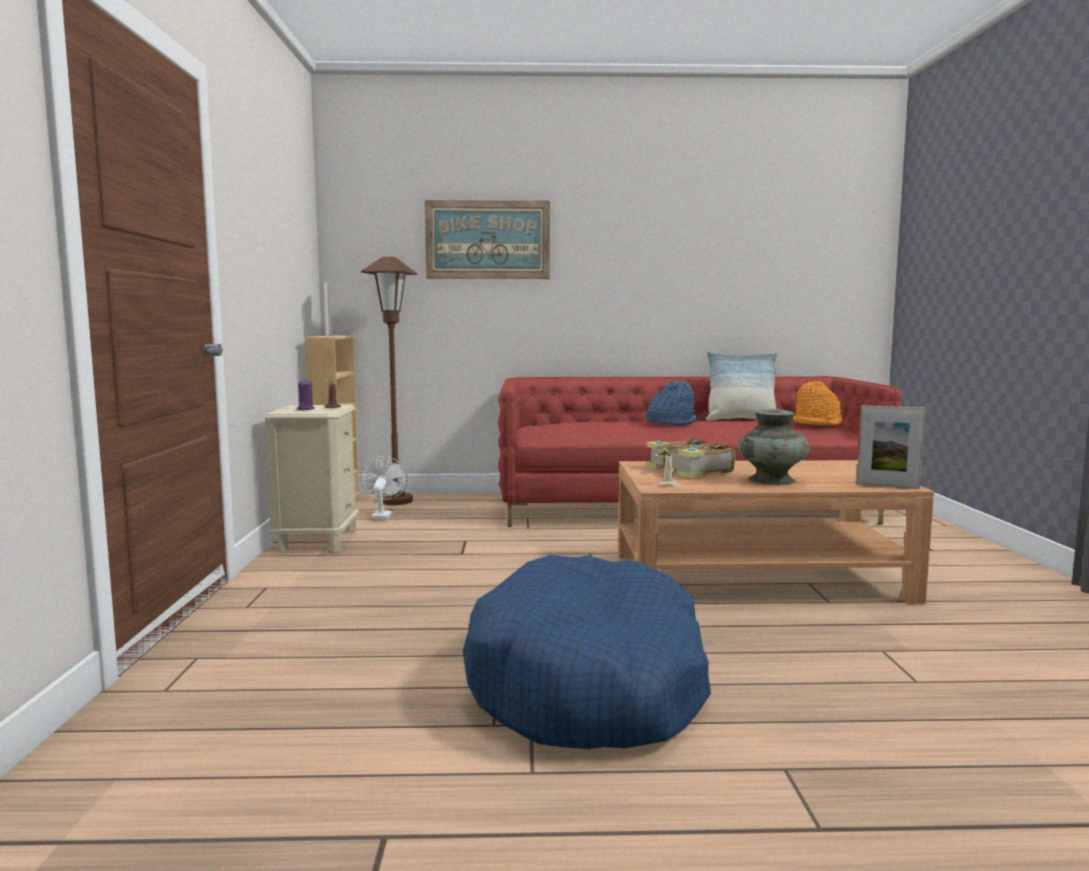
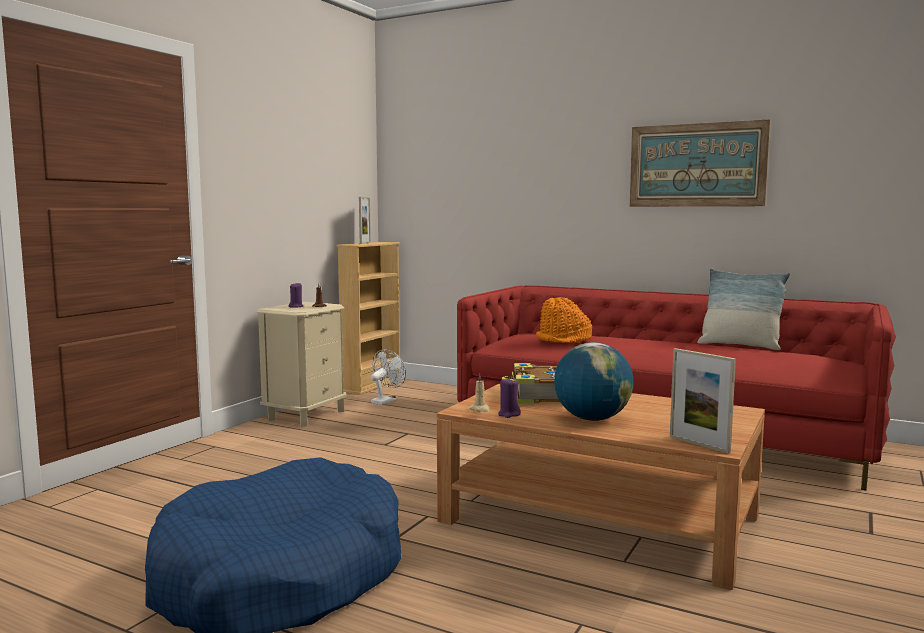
camera: 30 degrees right, 0 degrees up
brown floor lamp [361,257,417,505] -> none
picture [425,200,550,279] -> picture moved to [630,119,770,207]
blue hat [646,381,697,426] -> none
turquoise vase [738,409,810,485] -> globe [554,342,634,421]
orange hat [793,381,843,425] -> orange hat moved to [536,297,592,343]
none -> purple candle [498,378,521,418]

